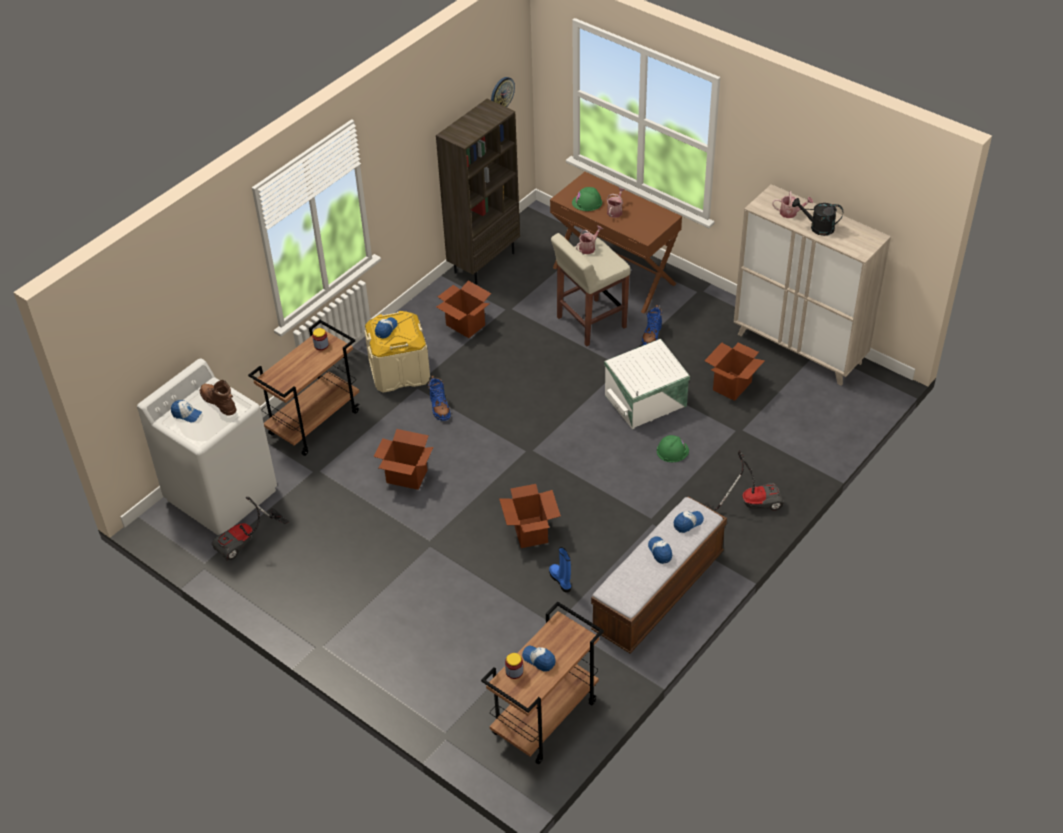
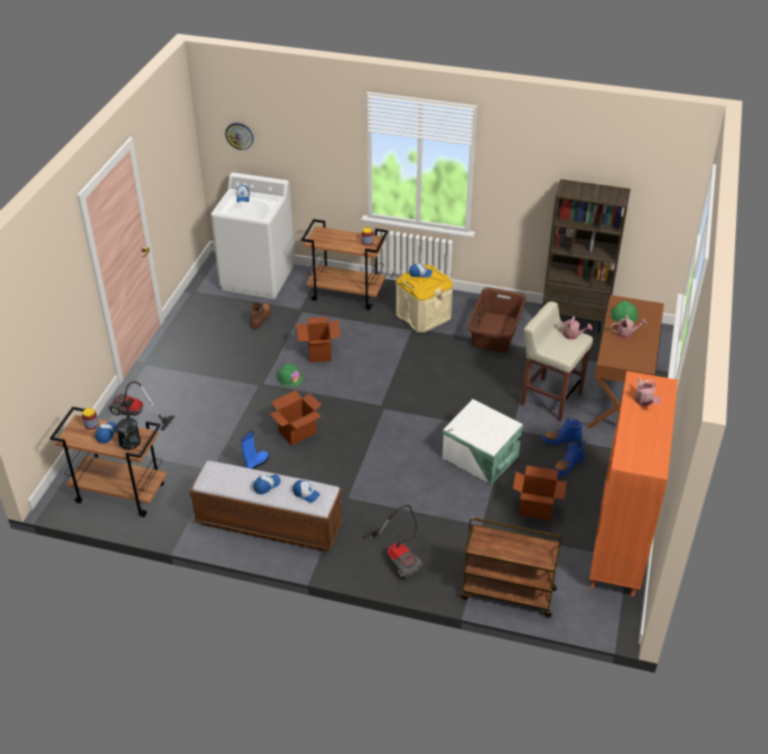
camera: 65 degrees right, 5 degrees down
brown boot [200,380,237,416] -> brown boot moved to [250,302,272,329]
vacuum cleaner [212,497,289,560] -> vacuum cleaner moved to [109,381,175,431]
blue boot [428,376,451,421] -> blue boot moved to [553,440,586,476]
cardboard box [436,281,491,338] -> brown laundry basket [467,287,526,353]
wall clock [491,77,515,107] -> wall clock moved to [225,122,254,150]
green hard hat [657,435,689,462] -> green hard hat moved to [277,363,304,387]
beige cabinet [734,184,891,386] -> orange cabinet [589,371,678,597]
black watering can [792,198,843,236] -> black watering can moved to [116,401,141,450]
none -> brown cart [460,518,561,618]

